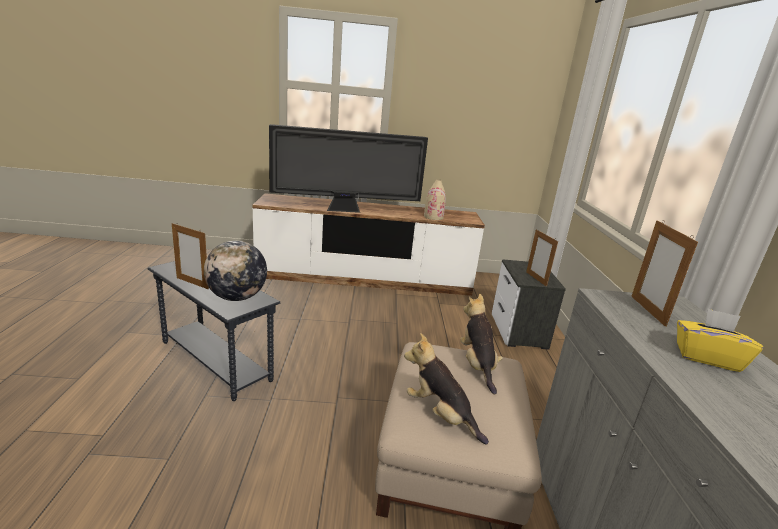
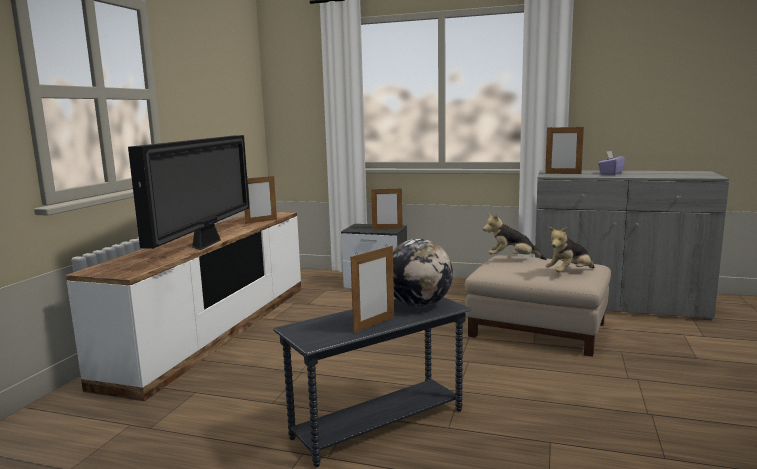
camera: 70 degrees left, 10 degrees down
beige vase [424,179,446,220] -> picture frame [244,175,277,224]
yellow tissue box [677,309,764,372] -> purple tissue box [598,151,625,175]

